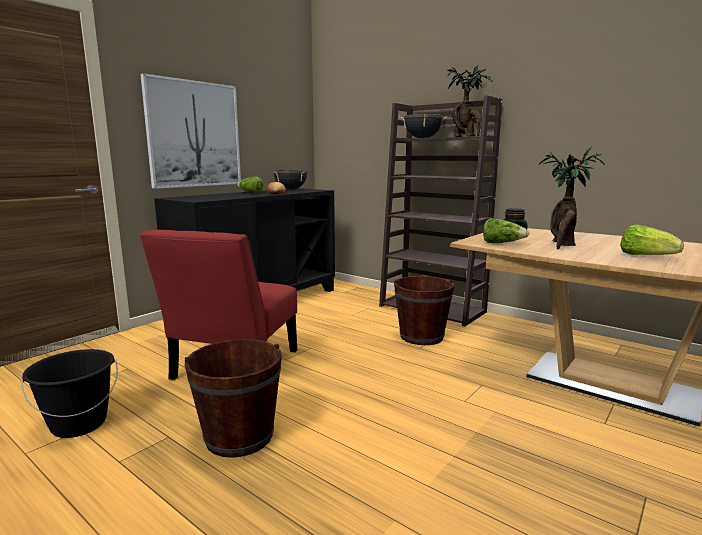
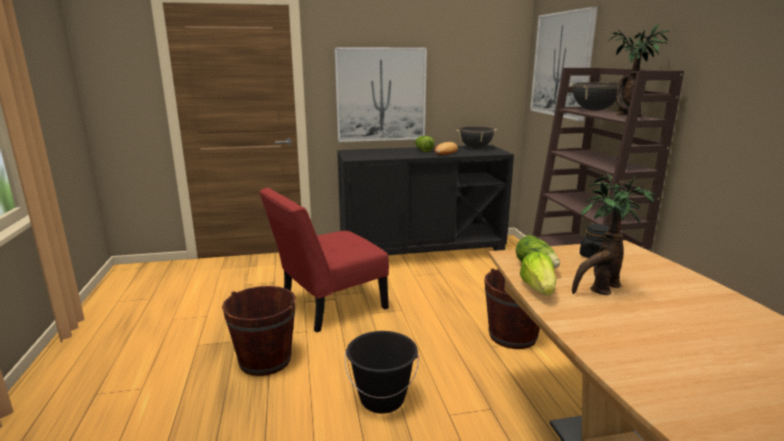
camera: 40 degrees right, 5 degrees up
black bucket [21,349,118,438] -> black bucket moved to [345,331,419,414]
lettuce [620,224,684,255] -> lettuce moved to [520,252,556,295]
none -> picture [530,7,598,121]

